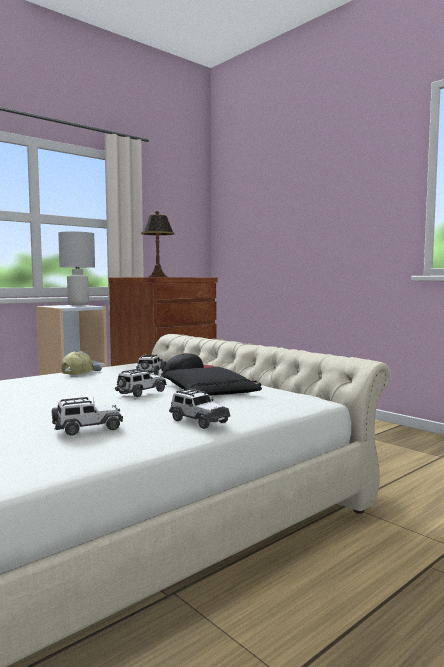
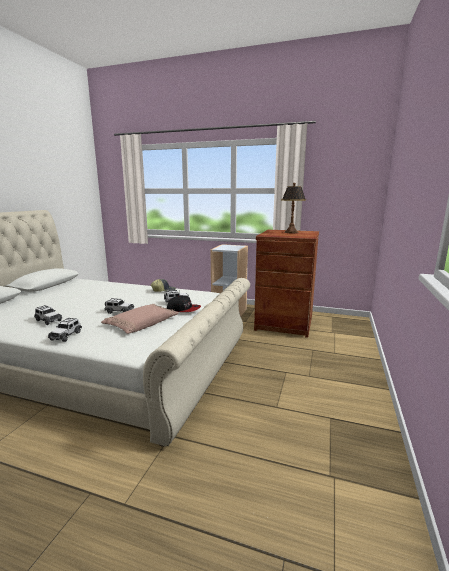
camera: 60 degrees right, 10 degrees up
grey table lamp [58,232,95,306] -> none
black pillow [161,367,262,396] -> beige pillow [101,304,179,334]

